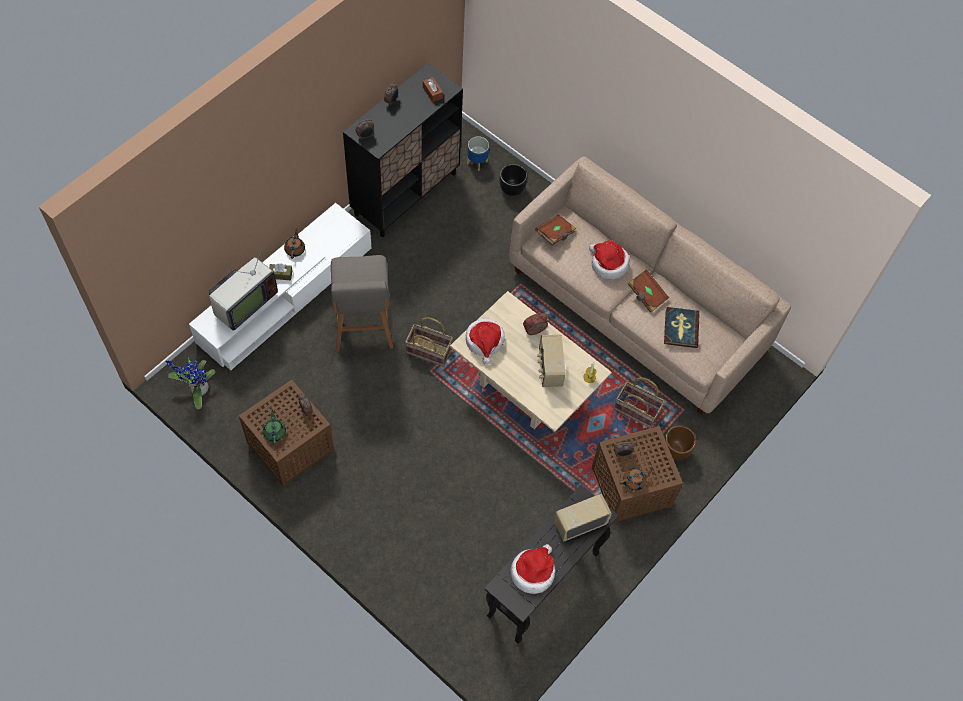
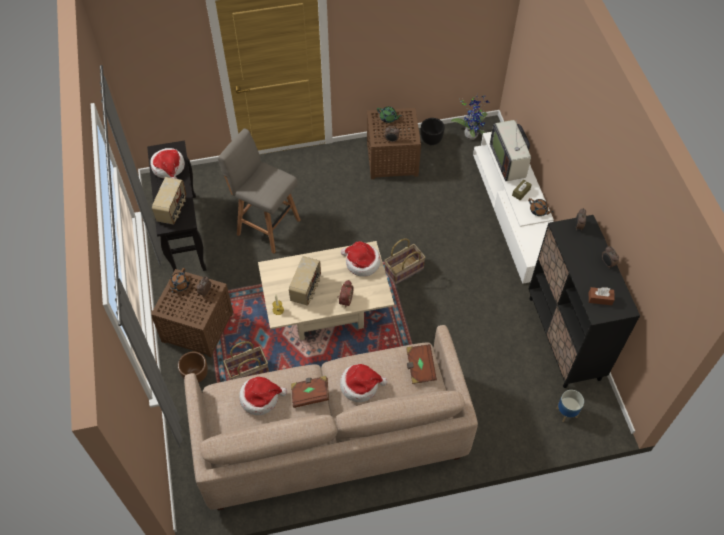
camera: 130 degrees right, 5 degrees down
grey stool [331,255,393,352] -> grey stool moved to [218,128,301,254]
black planter [500,164,528,196] -> black planter moved to [421,118,445,145]
radio [537,335,565,387] -> radio turned 75 degrees clockwise [289,256,321,306]
book [664,307,700,348] -> hat [239,377,287,415]

